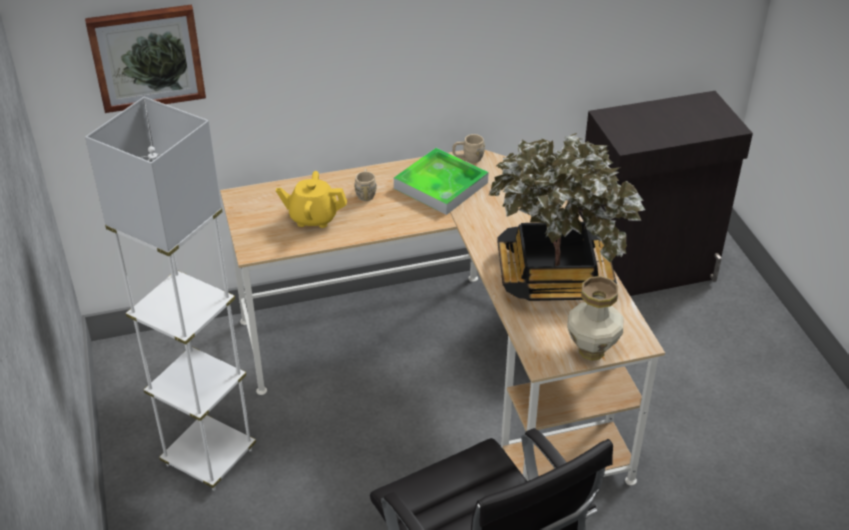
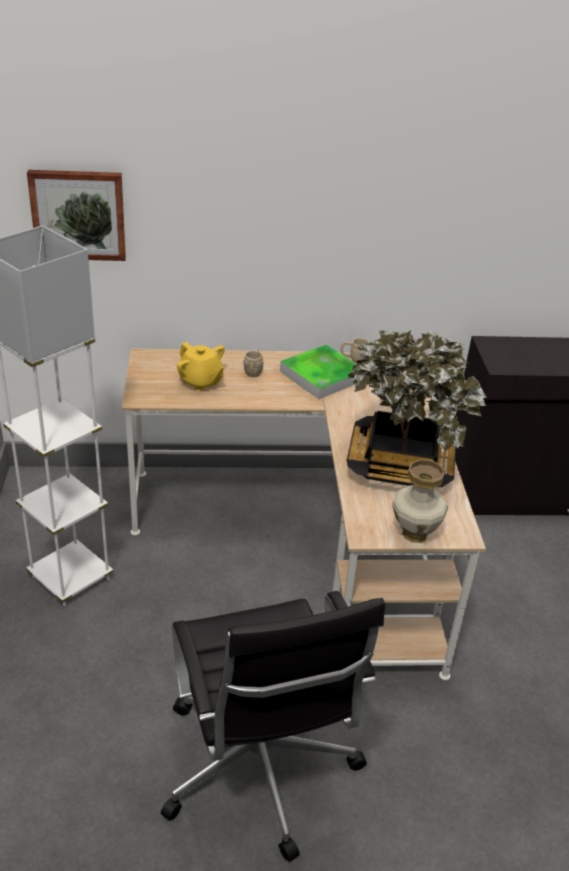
camera: 10 degrees right, 5 degrees down
yellow teapot [276,171,347,228] -> yellow teapot turned 150 degrees counterclockwise [177,342,225,391]

